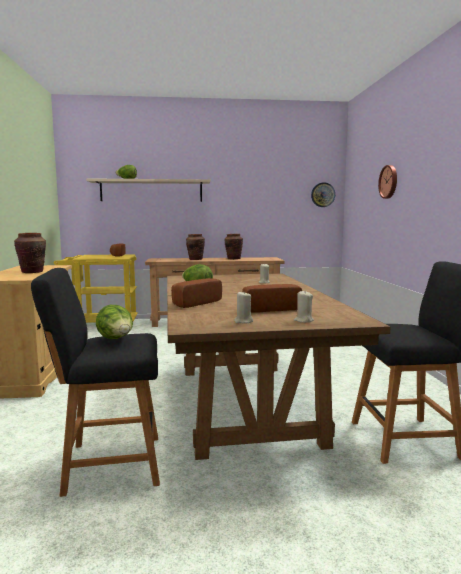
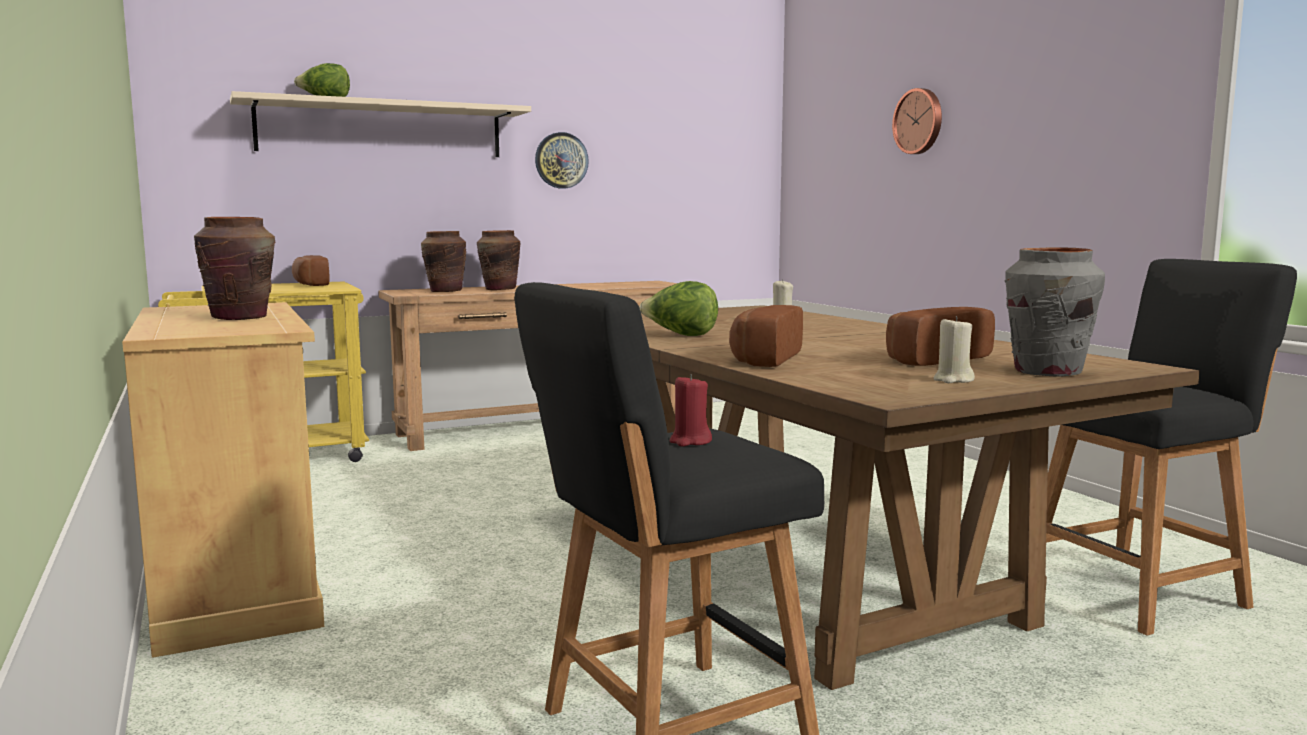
camera: 20 degrees left, 0 degrees up
lettuce [96,305,133,339] -> red candle [670,374,712,446]
brown vase [224,234,243,259] -> brown vase moved to [421,231,466,292]
beige candle [294,291,314,323] -> grey vase [1005,247,1105,377]
wall clock [311,182,335,207] -> wall clock moved to [535,132,589,189]

